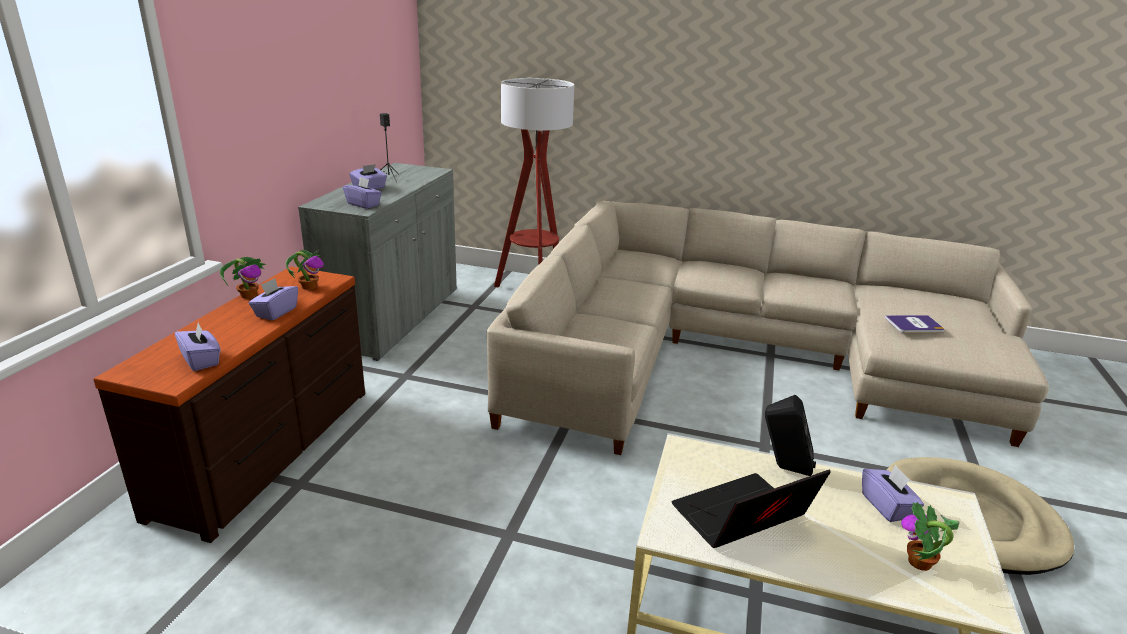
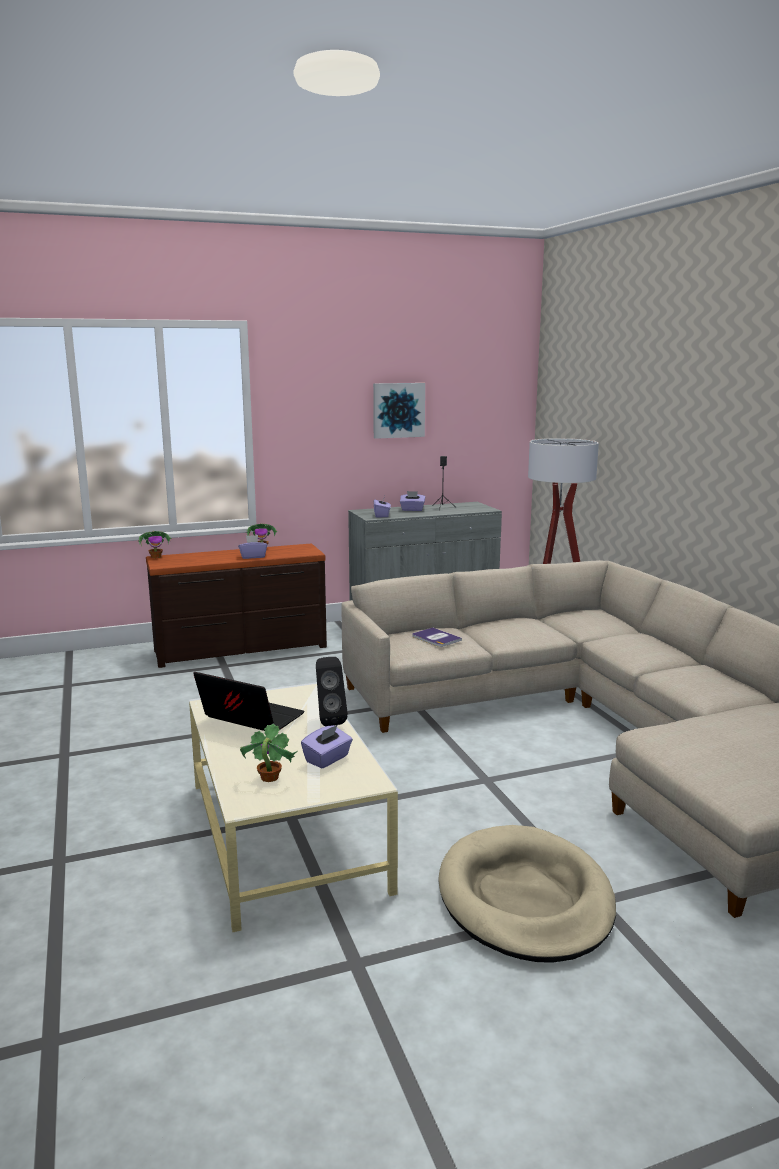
camera: 55 degrees right, 10 degrees down
purple tissue box [175,324,221,371] -> none
potted plant [286,249,324,290] -> potted plant moved to [138,531,172,558]
book [885,315,944,333] -> book moved to [412,627,462,647]
none -> picture [373,383,425,439]

